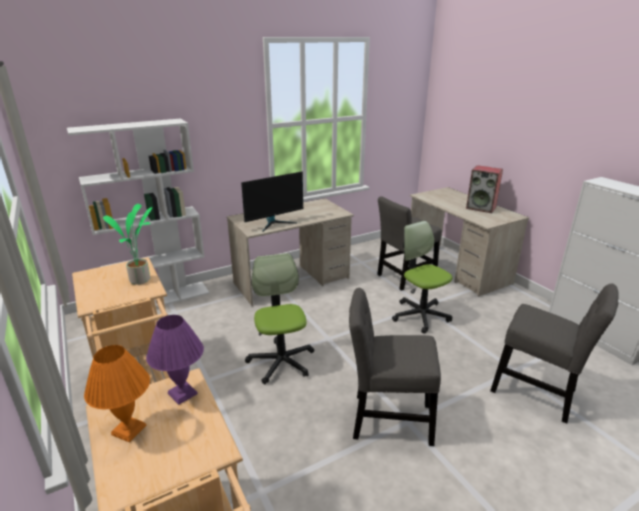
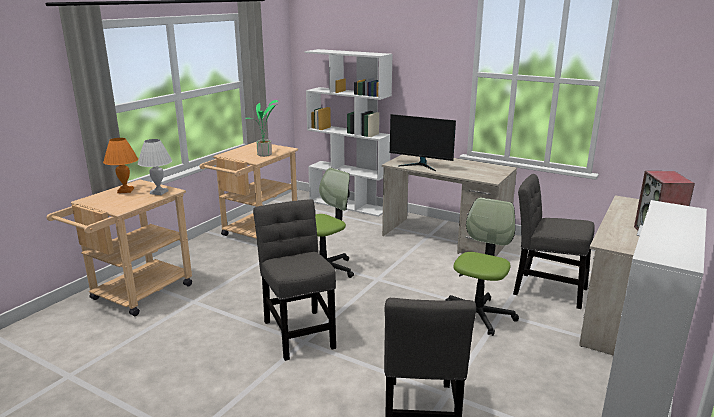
camera: 60 degrees right, 5 degrees down
purple table lamp [146,315,204,405] -> white table lamp [138,139,172,195]

